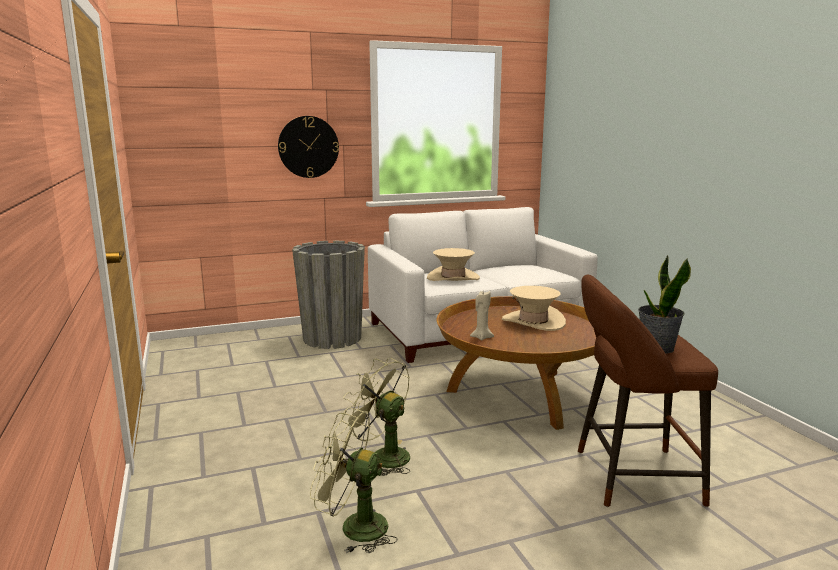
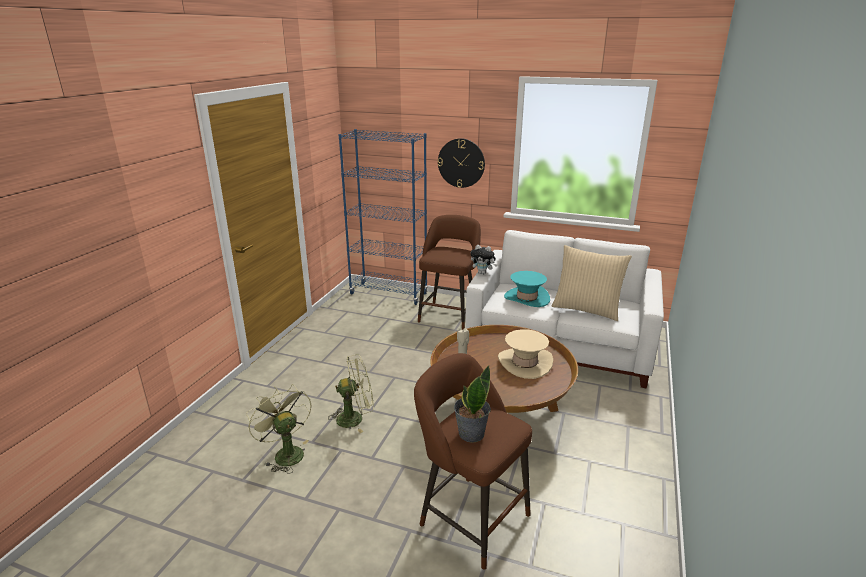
camera: 40 degrees right, 10 degrees up
grey planter [292,240,365,349] -> brown stool [418,215,481,330]
green fan [341,358,410,476] -> green fan turned 90 degrees clockwise [328,354,374,433]
beige hat [427,248,480,281] -> turquoise hat [504,271,550,307]
none -> blue bookcase [338,129,428,305]
none -> plush toy [471,245,497,274]
none -> beige pillow [552,245,632,321]

